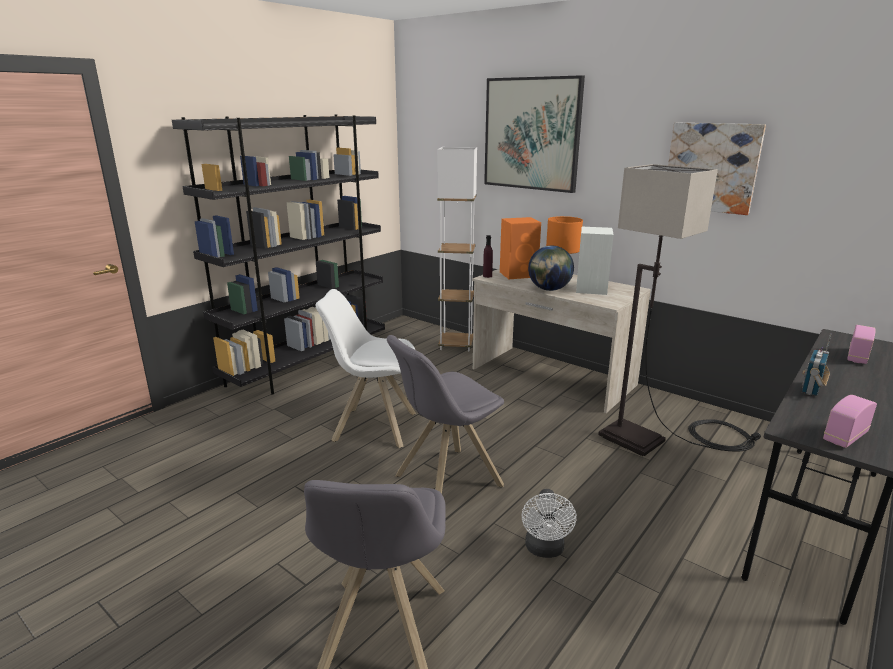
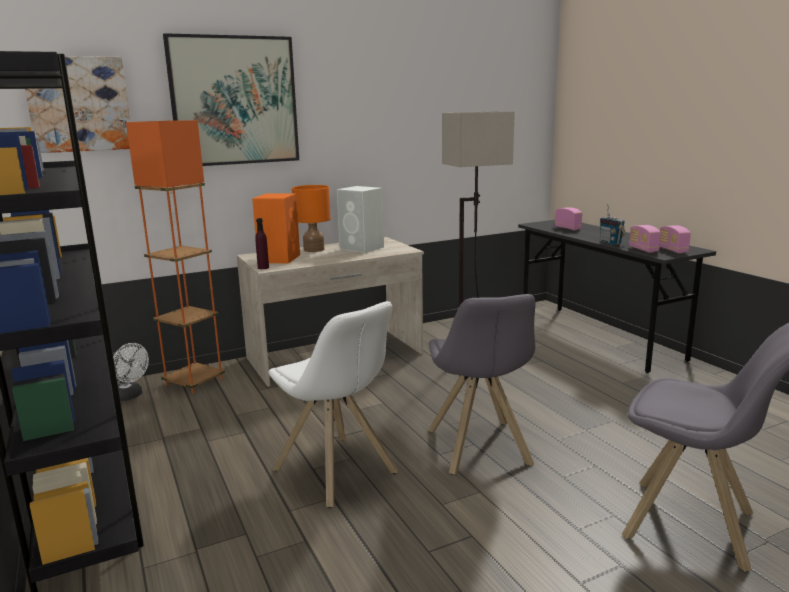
camera: 65 degrees left, 5 degrees down
white chair [316,289,416,448] -> white chair turned 75 degrees counterclockwise [268,301,398,508]
white floor lamp [437,147,477,352] -> orange floor lamp [126,120,225,394]
white fan [522,489,577,558] -> white fan moved to [112,343,149,401]
globe [528,245,574,291] -> none
picture [668,123,766,215] -> picture moved to [25,56,131,153]
none -> radio [629,225,661,253]

